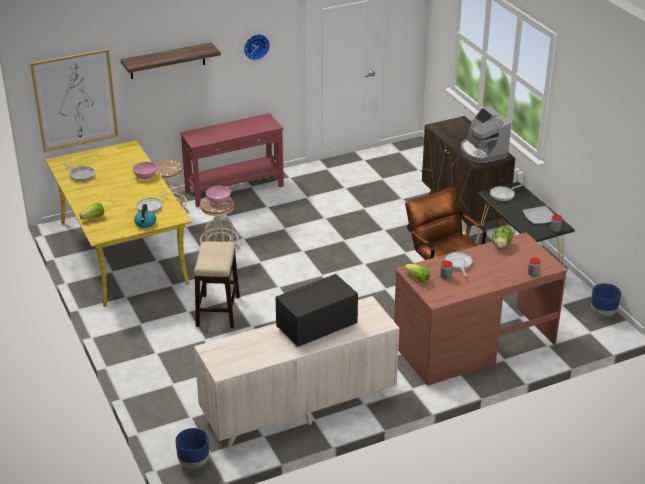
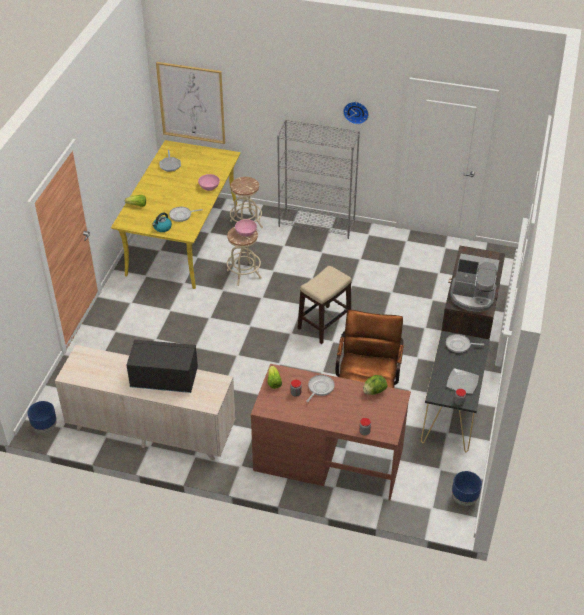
camera: 40 degrees right, 10 degrees up
shelf [121,42,221,79] -> none
red console table [180,113,284,207] -> grey bookcase [277,120,360,239]
stool [194,241,240,328] -> stool moved to [298,266,352,344]
coffee machine [461,107,511,163] -> coffee machine turned 90 degrees counterclockwise [450,254,500,312]

